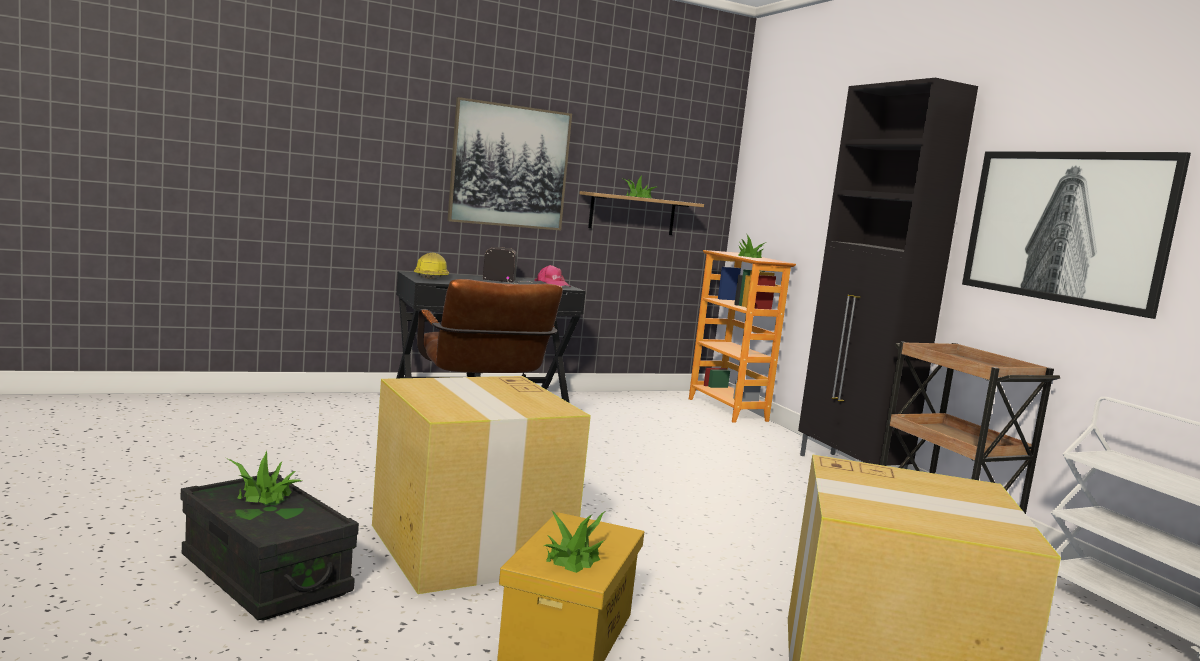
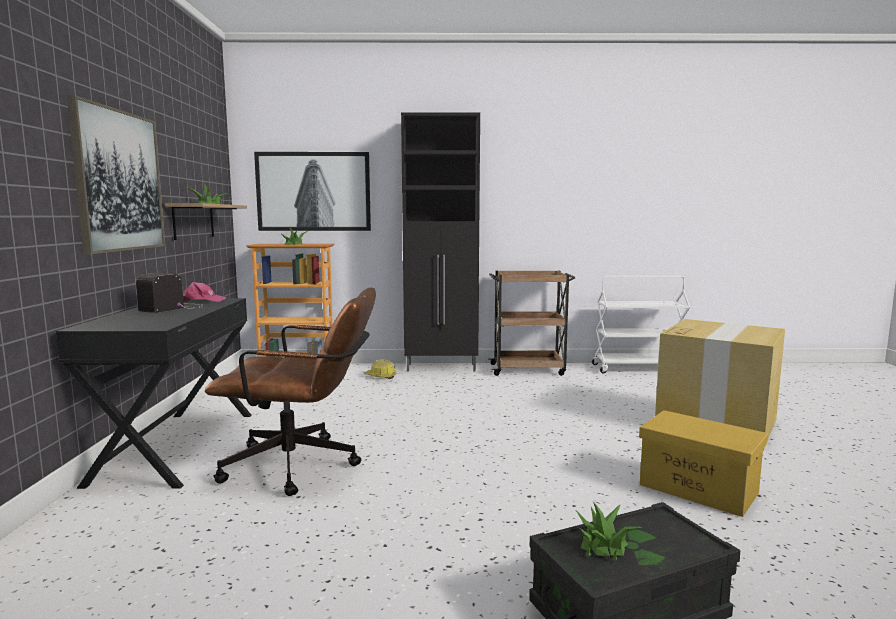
camera: 65 degrees left, 0 degrees up
cardboard box [372,376,591,594] -> none
hard hat [414,253,449,279] -> hard hat moved to [364,359,396,379]
potted plant [544,511,604,573] -> none
picture [962,151,1191,319] -> picture moved to [254,152,371,231]

